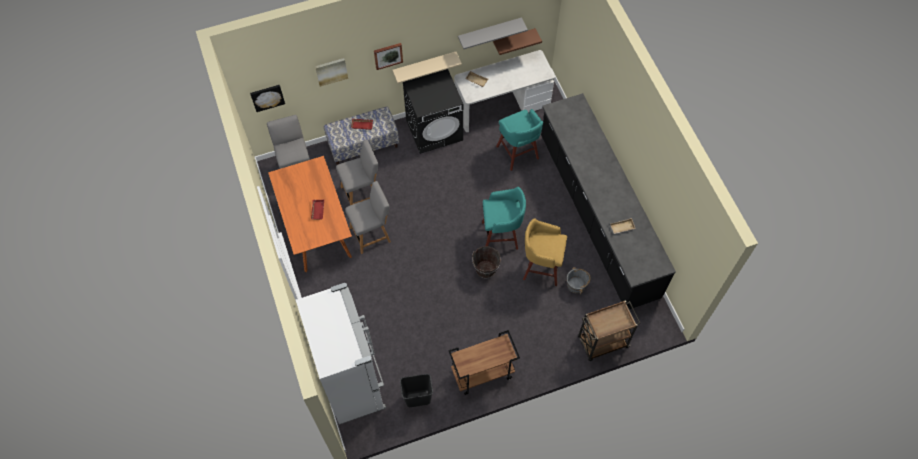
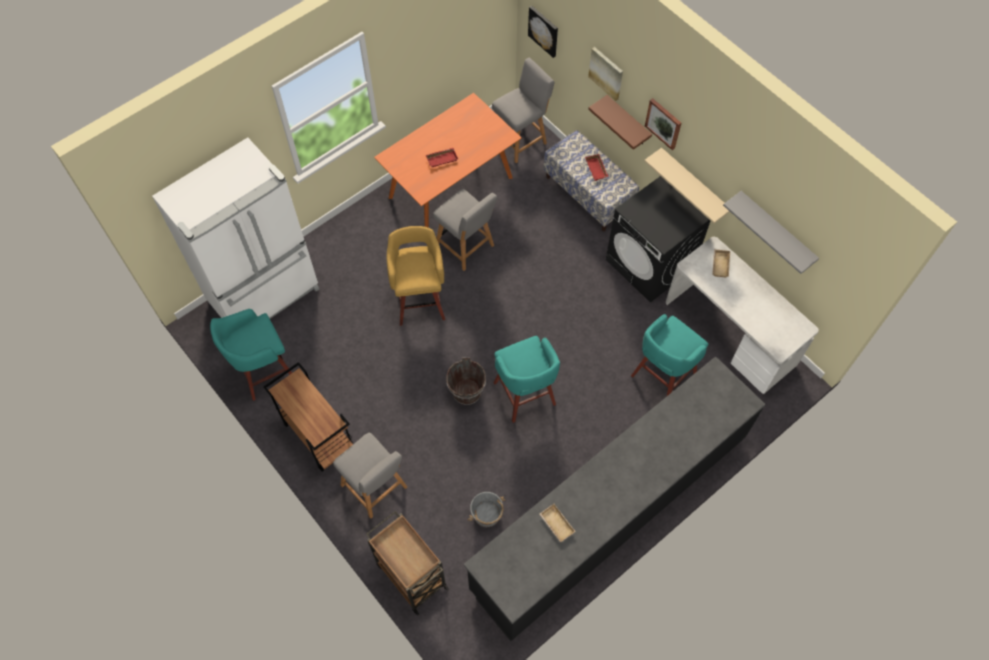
camera: 70 degrees right, 0 degrees up
grey chair [336,140,378,205] -> grey chair moved to [333,433,407,519]
black trash can [400,374,433,407] -> turquoise stool [210,309,292,401]
brown shelf [493,28,542,55] -> brown shelf moved to [588,95,652,150]
yellow stool [523,218,567,286] -> yellow stool moved to [387,226,445,326]

